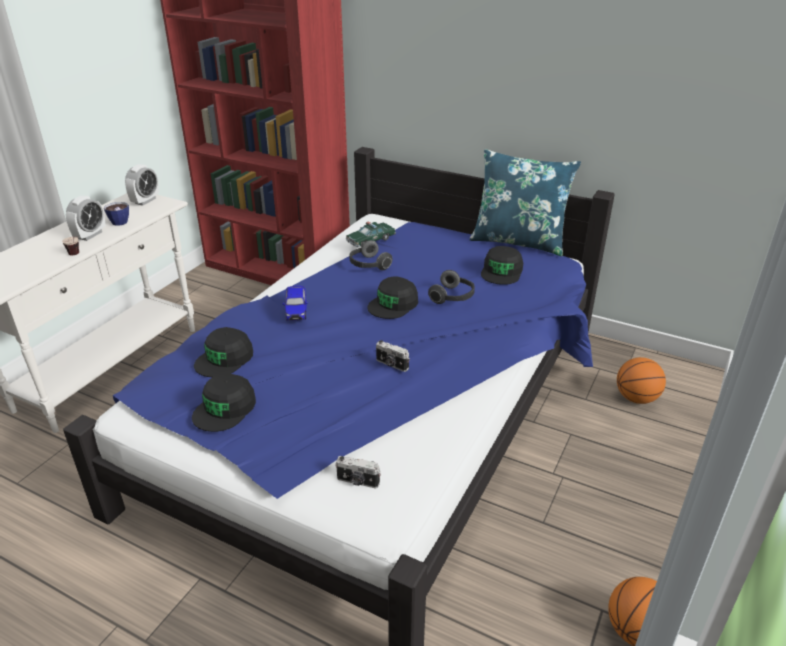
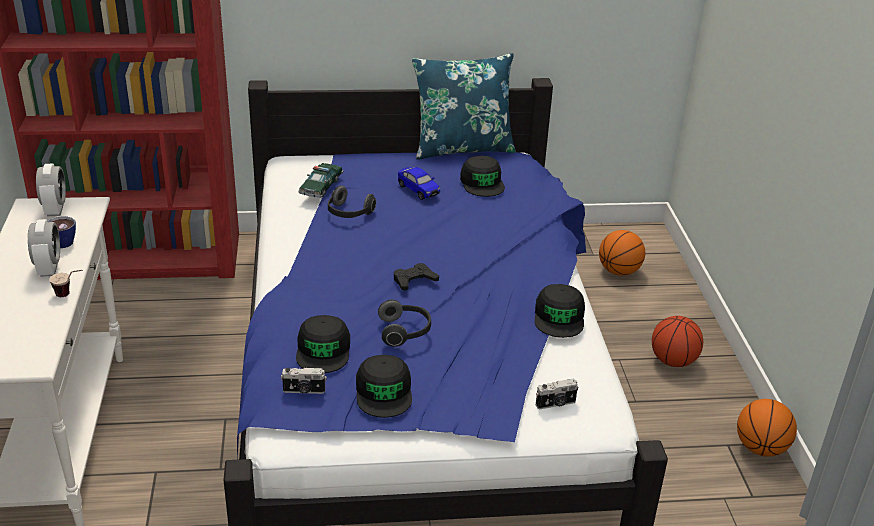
camera: 35 degrees left, 0 degrees up
toy car [283,286,308,321] -> toy car moved to [398,167,440,200]
black cap [367,276,418,319] -> black cap moved to [535,284,585,338]
camera [376,340,410,372] -> camera moved to [281,368,327,394]
headphones [428,270,475,304] -> headphones moved to [378,300,431,347]
none -> black game controller [394,263,439,291]
none -> basketball [652,316,703,367]

